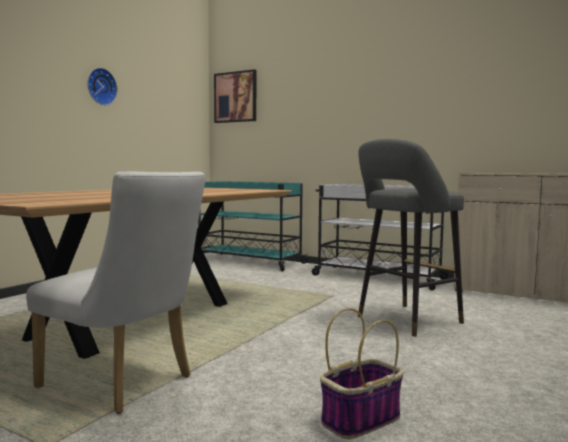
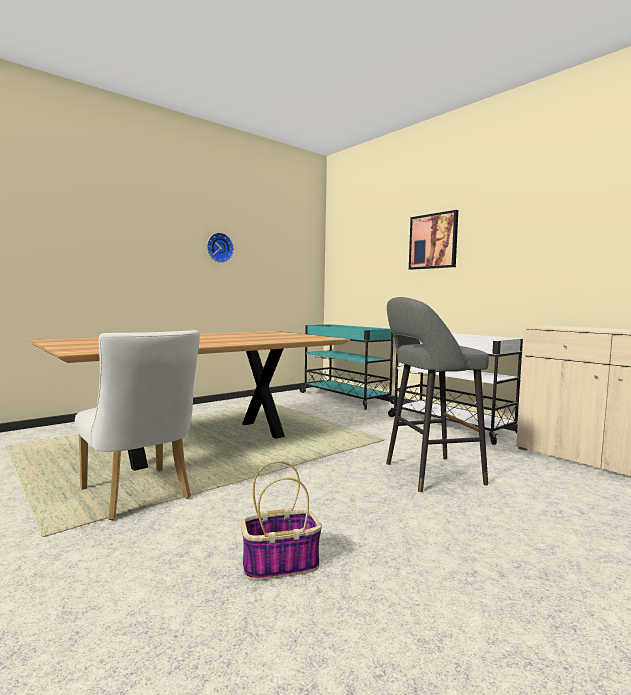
camera: 20 degrees right, 0 degrees up
picture [214,69,256,123] -> picture moved to [409,210,458,270]

